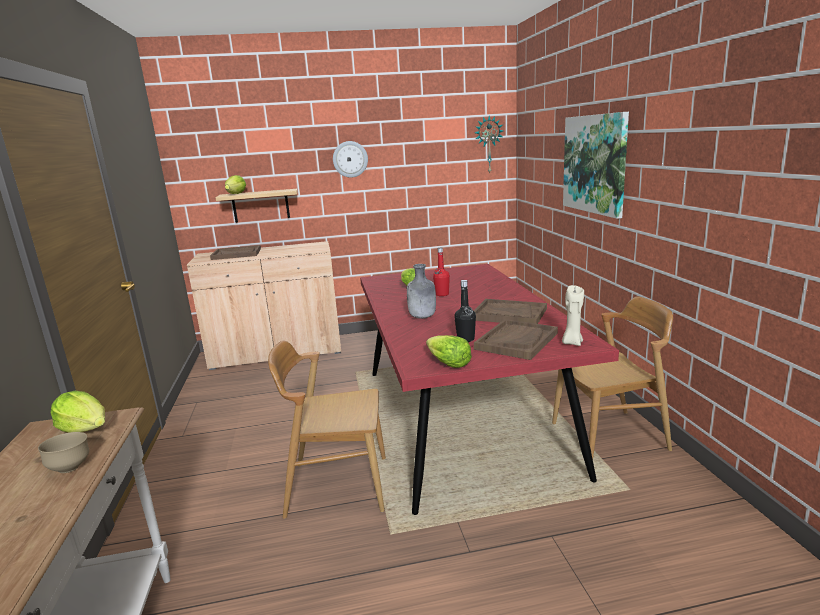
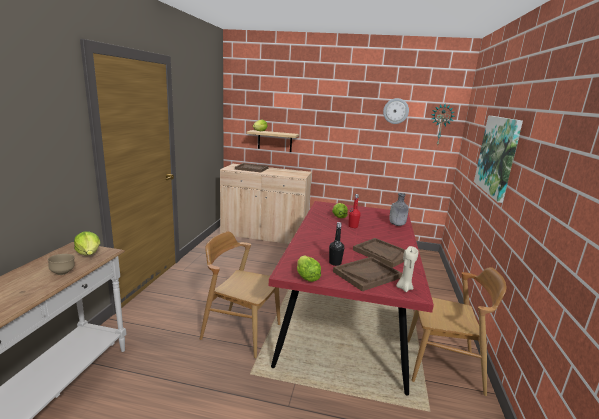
camera: 20 degrees right, 0 degrees up
wall clock [333,141,368,178] -> wall clock moved to [383,98,409,124]
grey bottle [407,264,436,319] -> grey bottle moved to [389,193,409,226]

